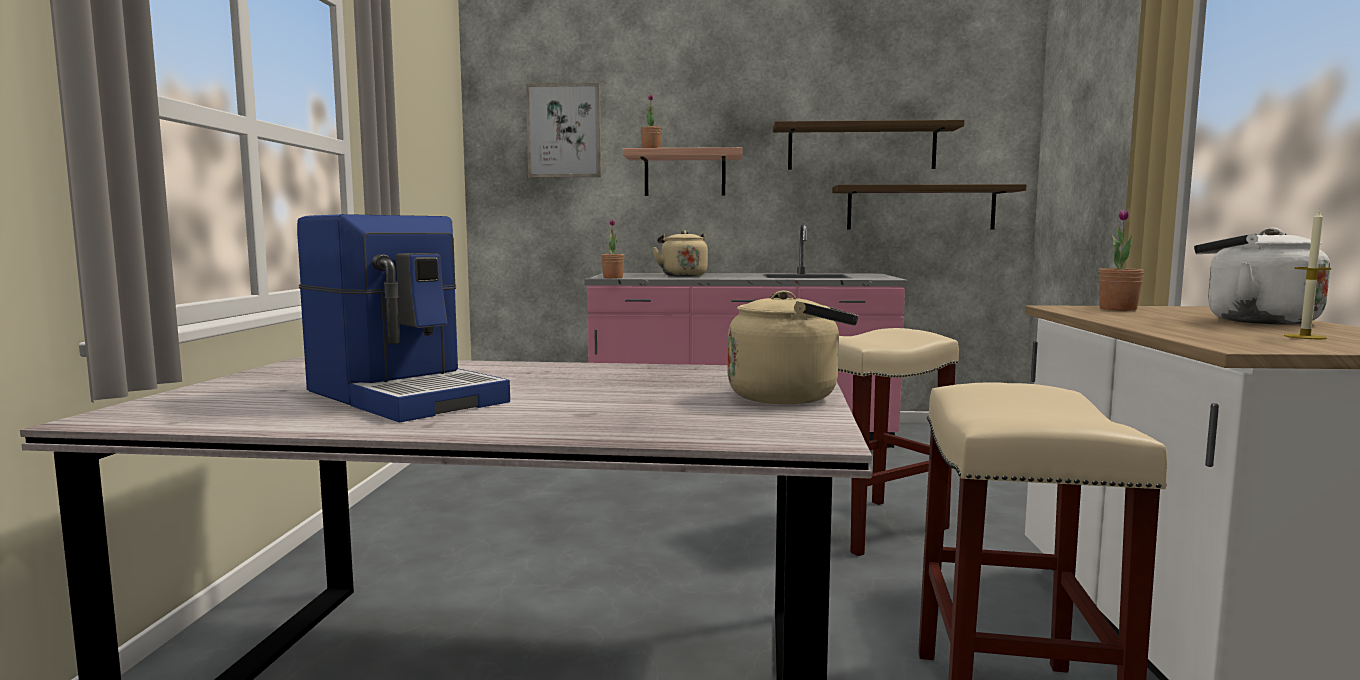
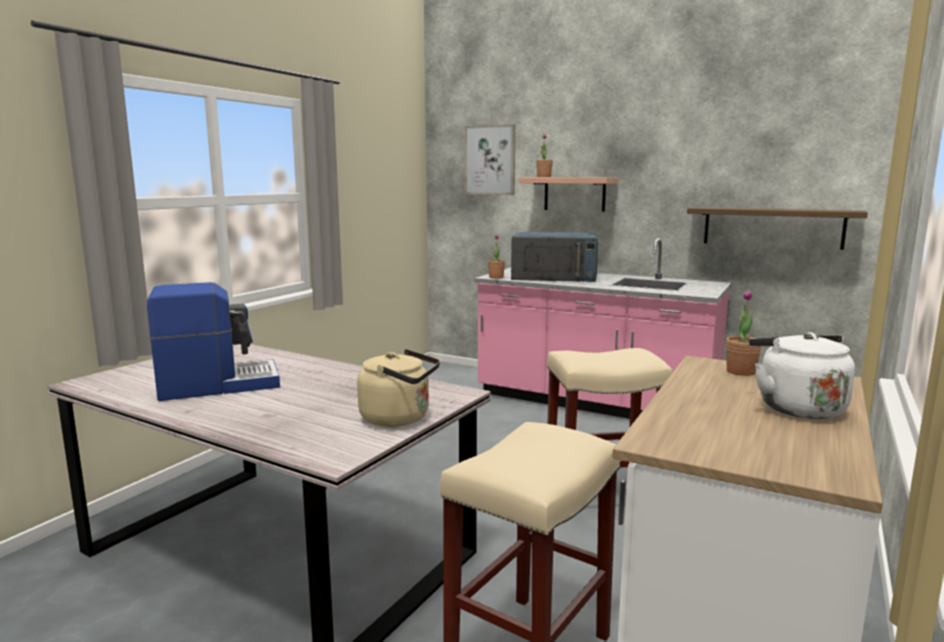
camera: 25 degrees right, 5 degrees up
coffee machine [297,214,510,422] -> coffee machine turned 90 degrees counterclockwise [147,282,280,401]
beige kettle [652,230,708,277] -> blue microwave [511,232,598,282]
shelf [773,120,965,170] -> none
candle [1284,210,1332,339] -> none

